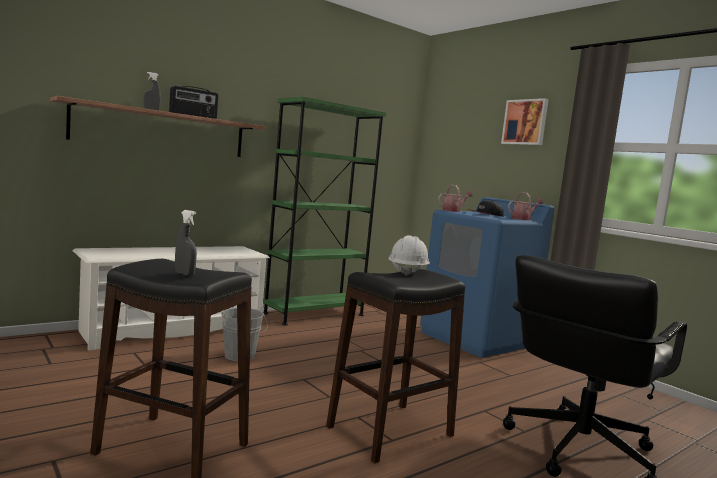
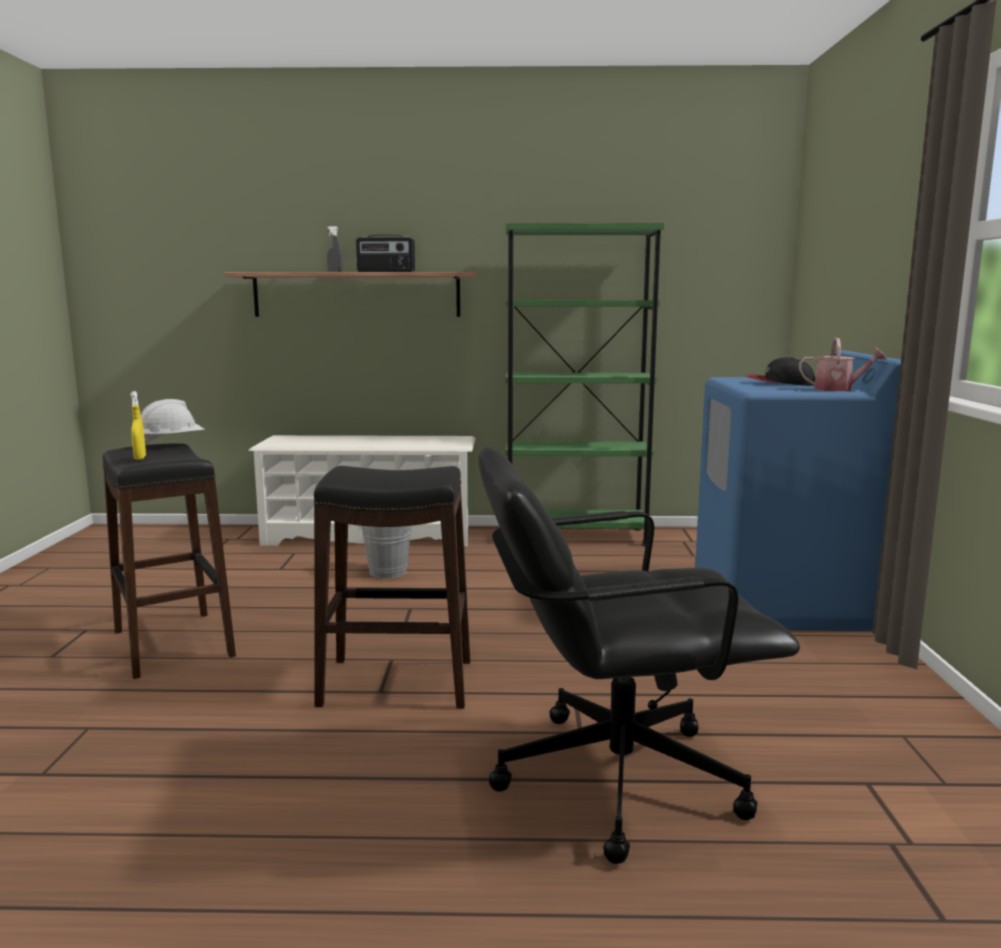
camera: 40 degrees right, 5 degrees up
grey spray bottle [175,210,197,275] -> yellow spray bottle [131,391,146,460]
white hard hat [388,235,430,276] -> white hard hat moved to [141,399,205,443]
watering can [438,185,473,212] -> none
picture [501,98,549,145] -> none

